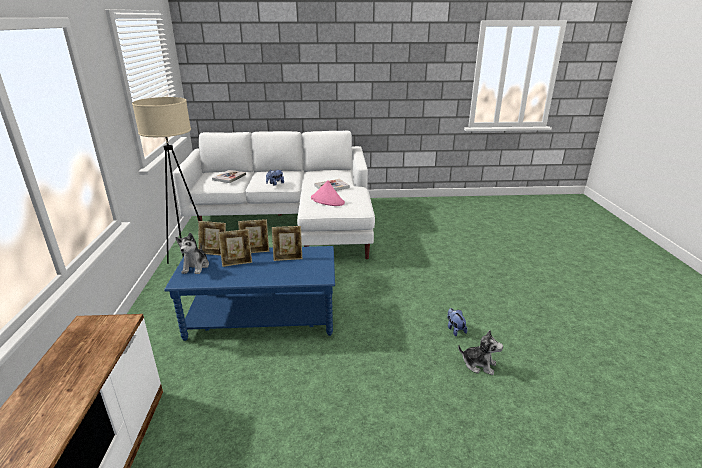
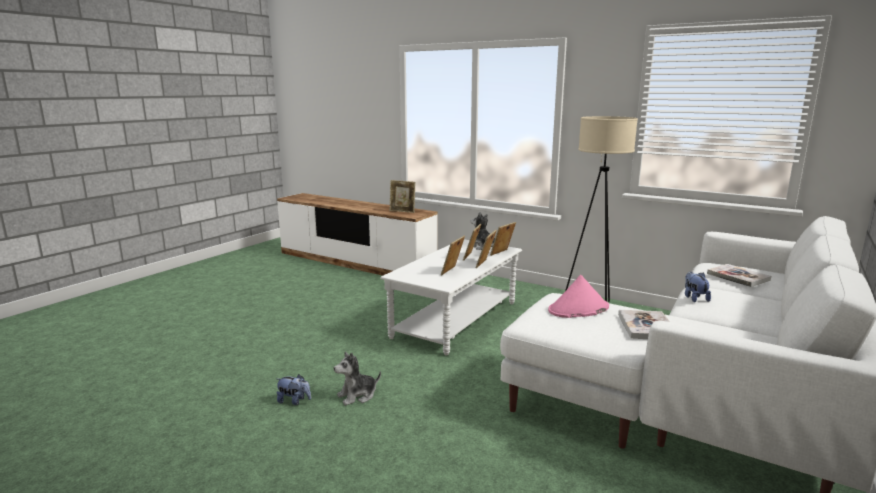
camera: 125 degrees right, 10 degrees down
blue coffee table [164,246,335,341] -> white coffee table [380,239,522,356]
plush toy [458,330,503,375] -> plush toy moved to [334,351,381,406]
none -> picture frame [390,180,415,213]

